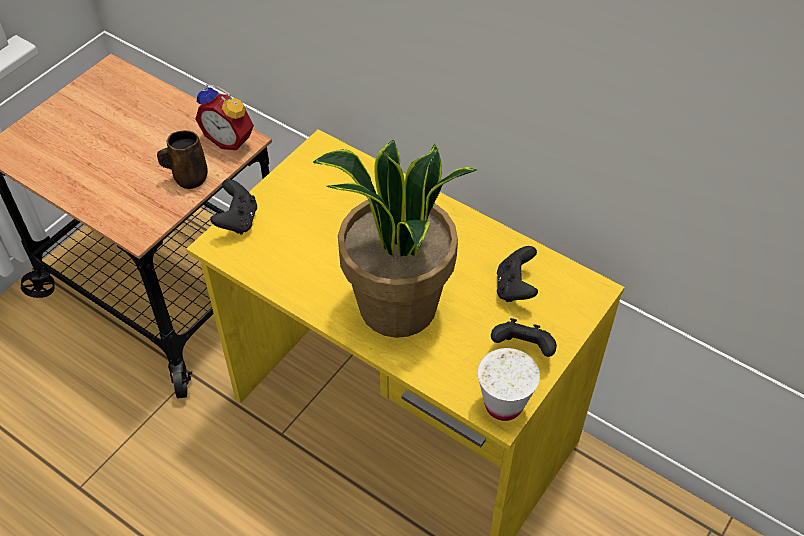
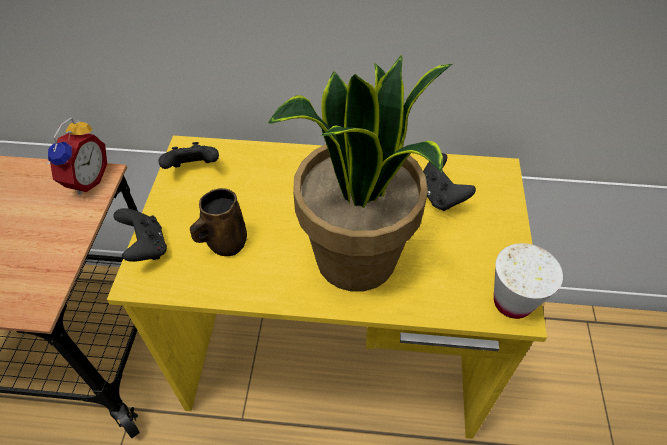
camera: 30 degrees left, 0 degrees up
brown mug [157,130,208,189] -> brown mug moved to [190,188,247,256]
alarm clock [195,84,254,150] -> alarm clock turned 75 degrees counterclockwise [46,117,107,195]
black game controller [491,318,557,357] -> black game controller moved to [158,142,219,169]

